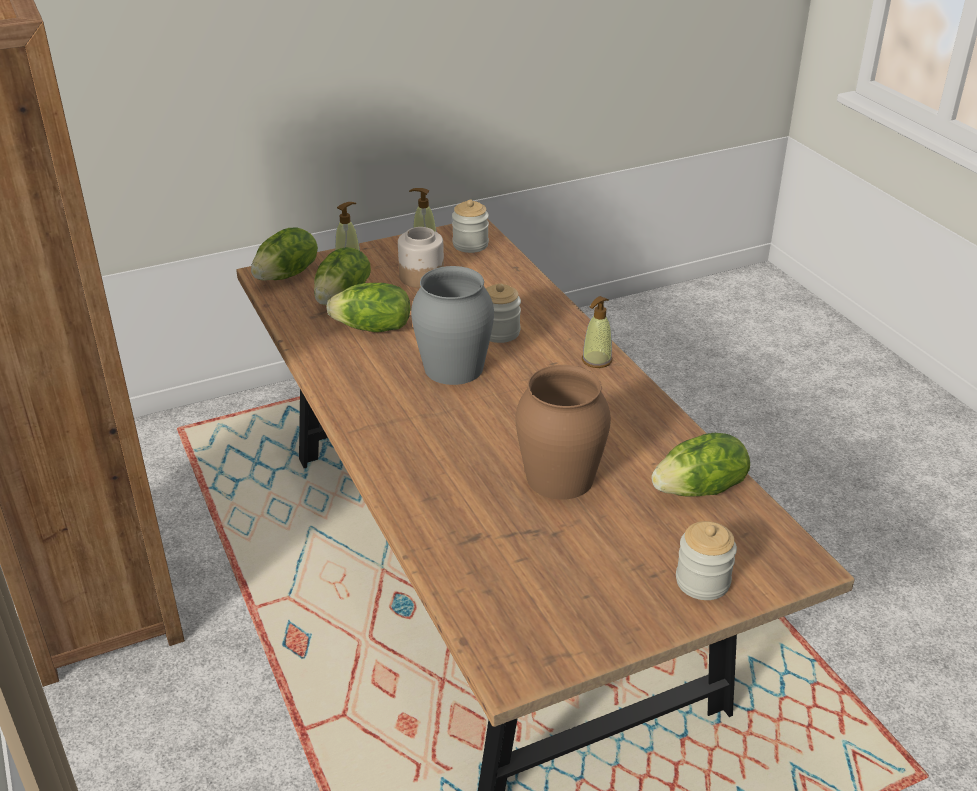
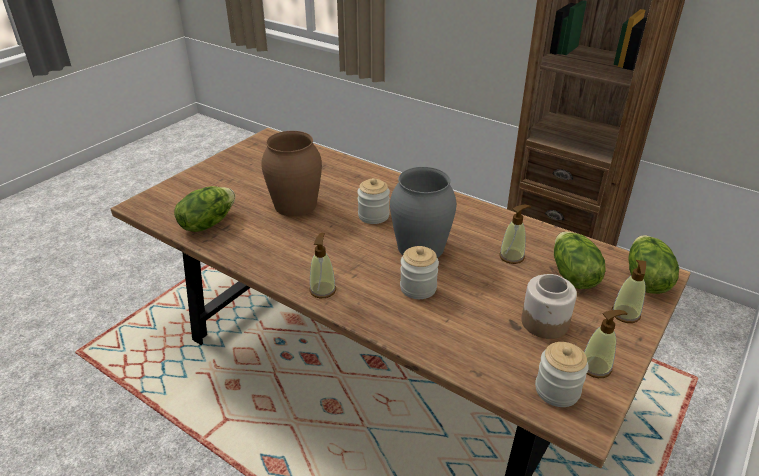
camera: 150 degrees right, 0 degrees up
lettuce [326,283,411,332] -> soap dispenser [499,205,531,264]
jar [676,521,737,600] -> jar moved to [357,178,390,224]

